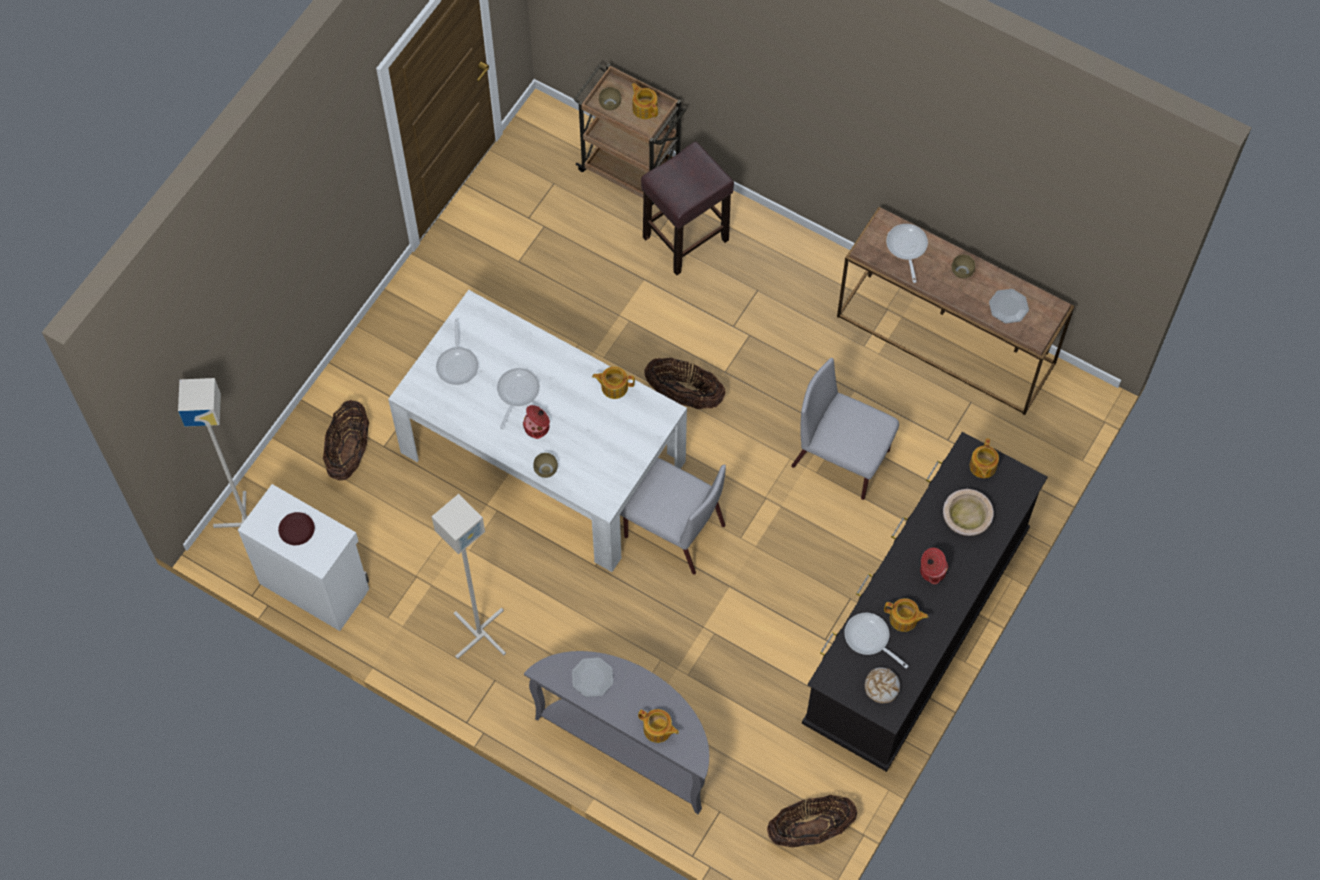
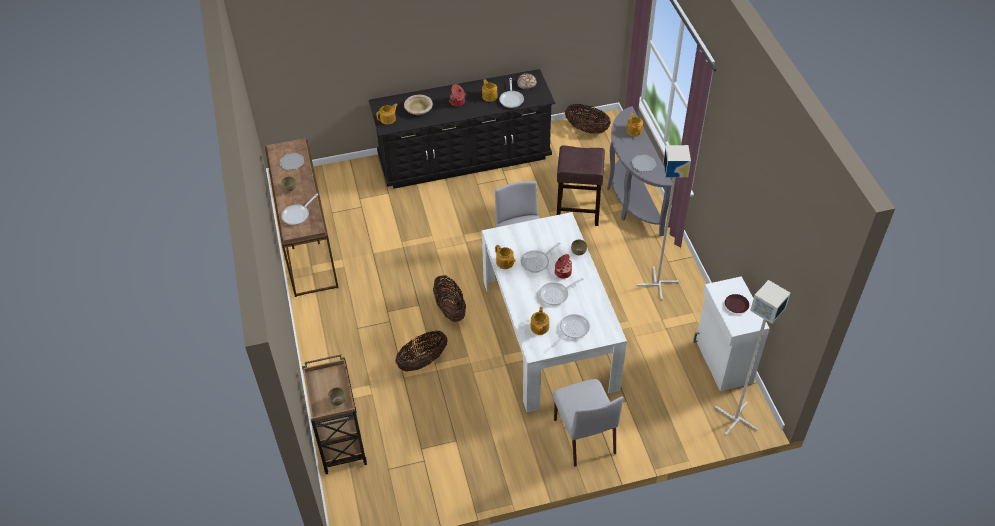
camera: 135 degrees left, 15 degrees down
basket [323,400,369,481] -> basket moved to [396,331,447,371]
teapot [631,83,658,119] -> teapot moved to [531,307,549,335]
brown stool [641,142,734,275] -> brown stool moved to [557,146,605,226]
grey chair [791,358,899,500] -> grey chair moved to [552,379,624,467]
none -> frying pan [521,242,561,273]

